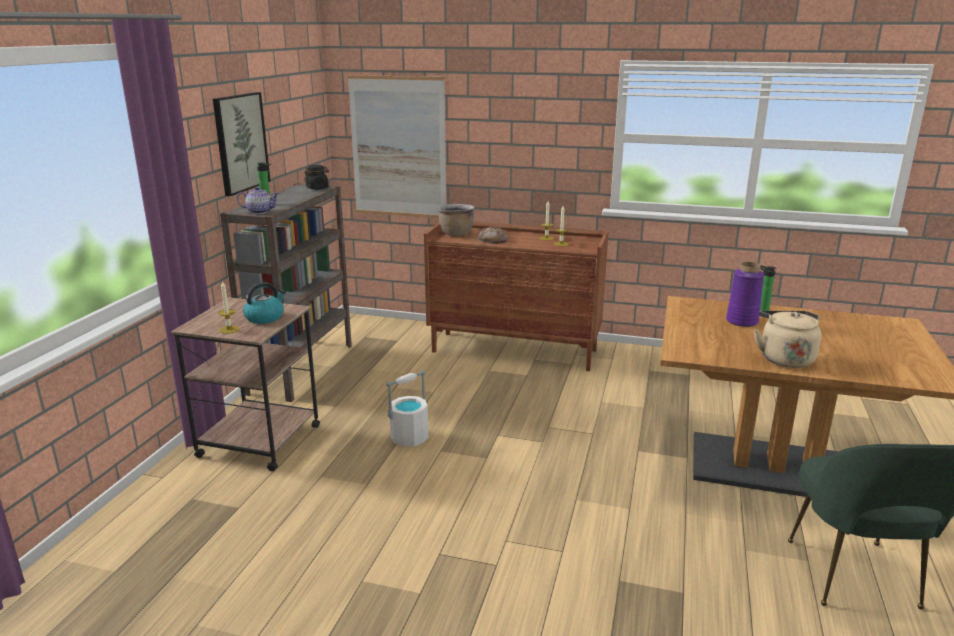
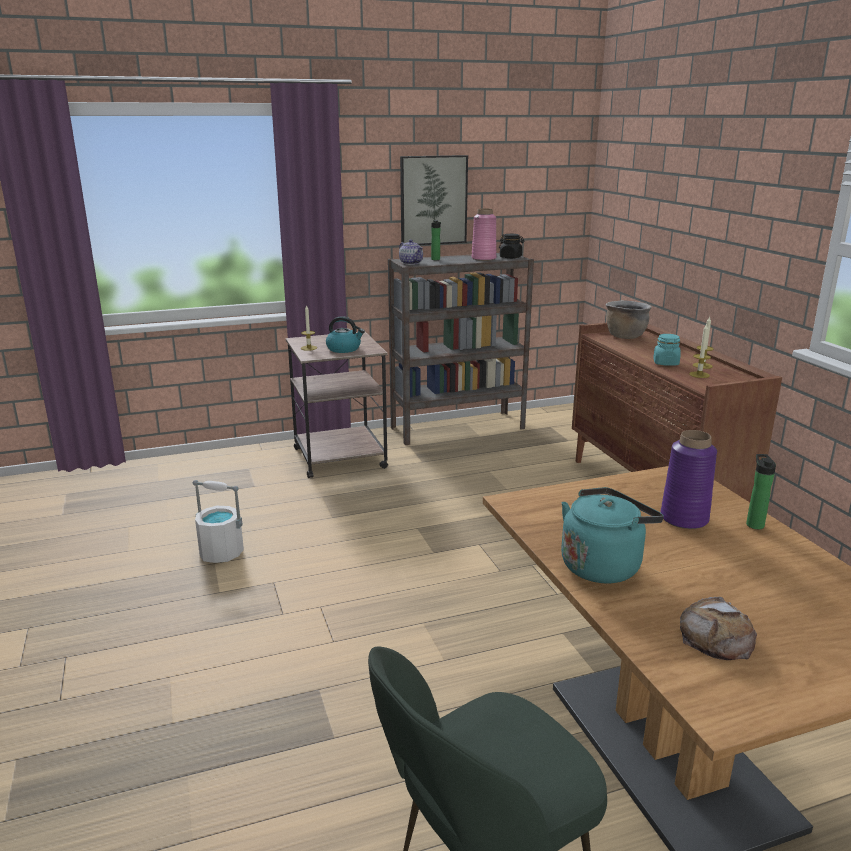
camera: 55 degrees right, 0 degrees up
picture [347,75,446,218] -> none
white bucket [386,371,428,446] -> white bucket moved to [193,480,244,563]
bread [477,226,509,244] -> bread moved to [680,597,757,660]
beige kettle [754,311,822,368] -> turquoise kettle [561,487,664,583]
none -> pink vase [472,208,496,261]
none -> turquoise jar [653,334,681,366]

